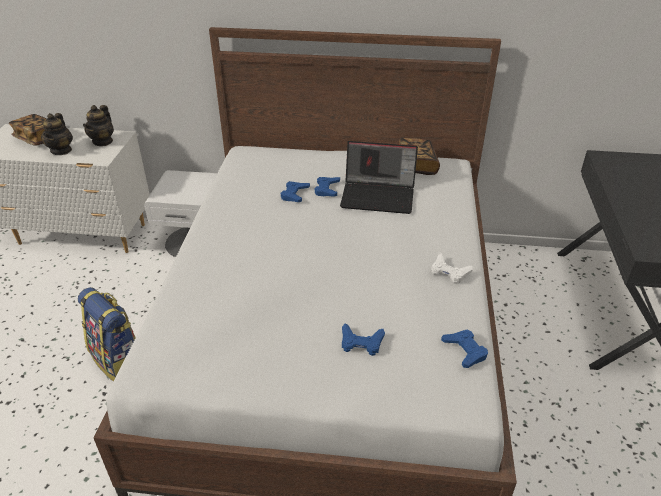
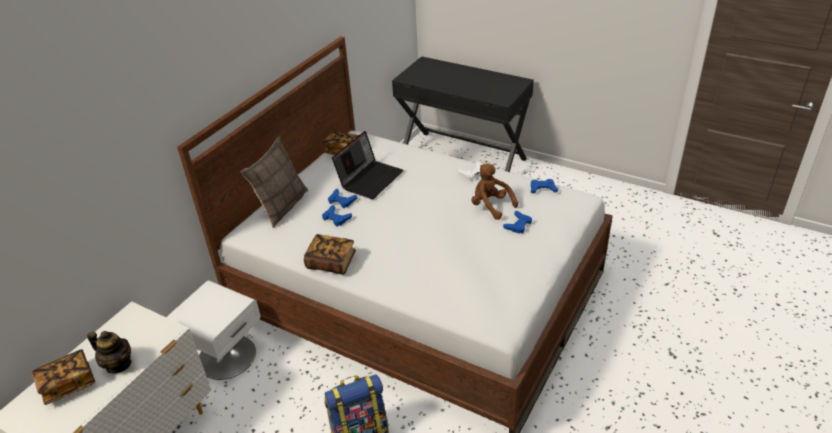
camera: 65 degrees left, 0 degrees up
teapot [83,105,114,146] -> none
none -> pillow [241,136,308,228]
none -> book [304,234,356,275]
none -> brown plush toy [471,164,518,220]

